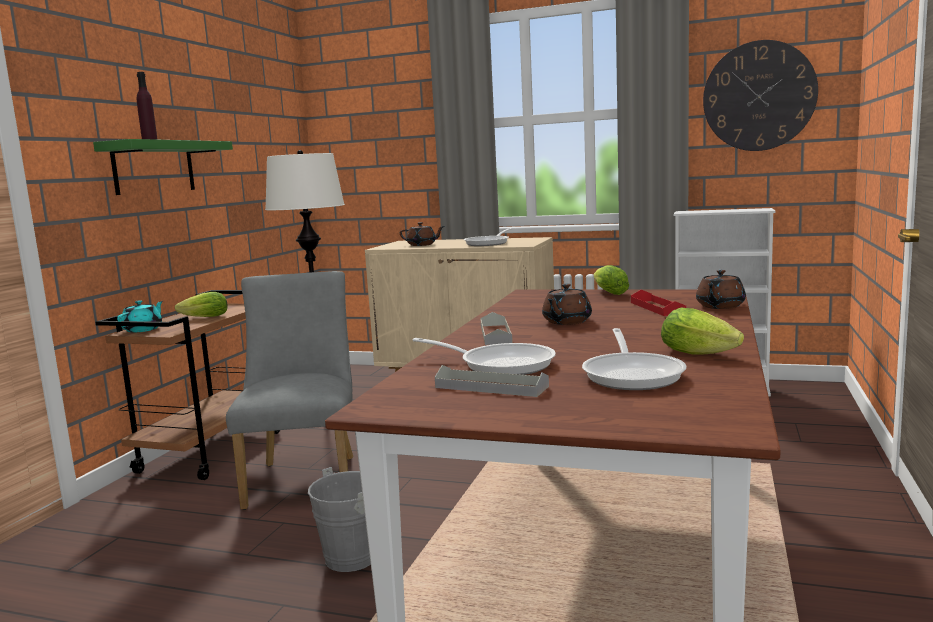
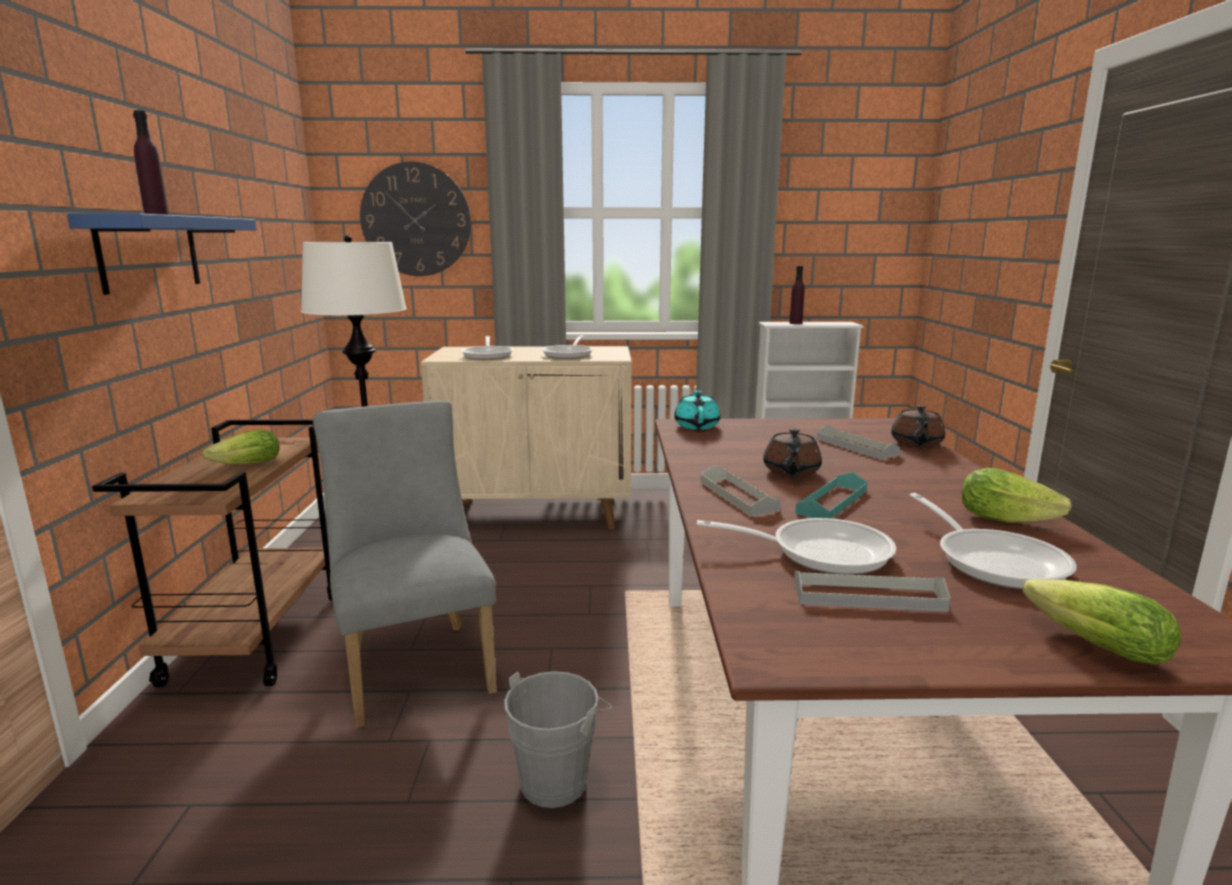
camera: 20 degrees left, 5 degrees up
green shelf [93,139,233,195] -> blue shelf [67,213,257,295]
turquoise teapot [117,300,163,333] -> turquoise teapot moved to [674,391,720,430]
brown teapot [400,222,445,246] -> frying pan [461,336,514,360]
lettuce [594,265,629,295] -> lettuce moved to [1023,579,1181,665]
red tray [631,290,686,316] -> grey tray [817,424,900,460]
wall clock [703,40,818,151] -> wall clock moved to [360,162,471,276]
none -> purple bottle [790,266,805,324]
none -> turquoise tray [795,472,867,519]

